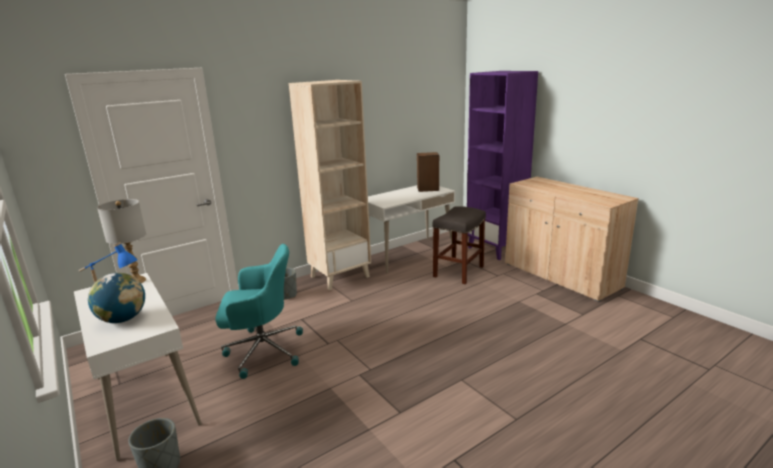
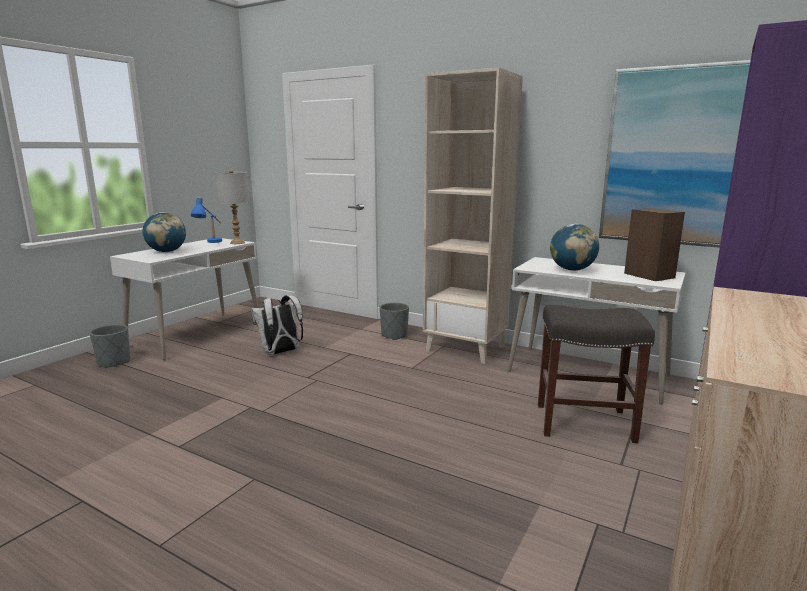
camera: 65 degrees right, 5 degrees down
turquoise office chair [215,244,303,379] -> white backpack [251,295,303,355]
none -> globe [550,224,599,271]
none -> picture [599,60,751,248]

